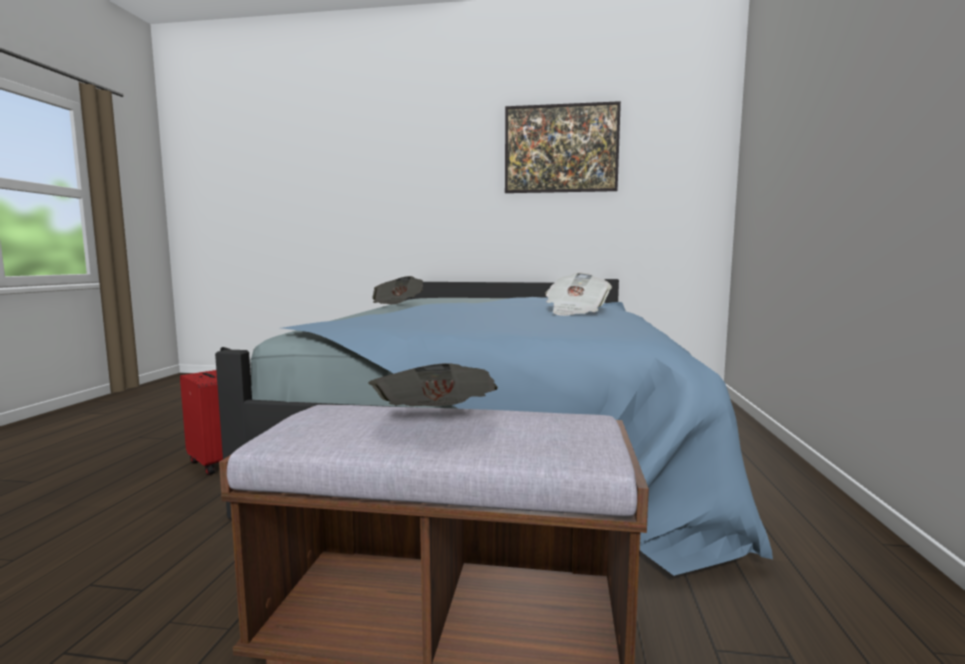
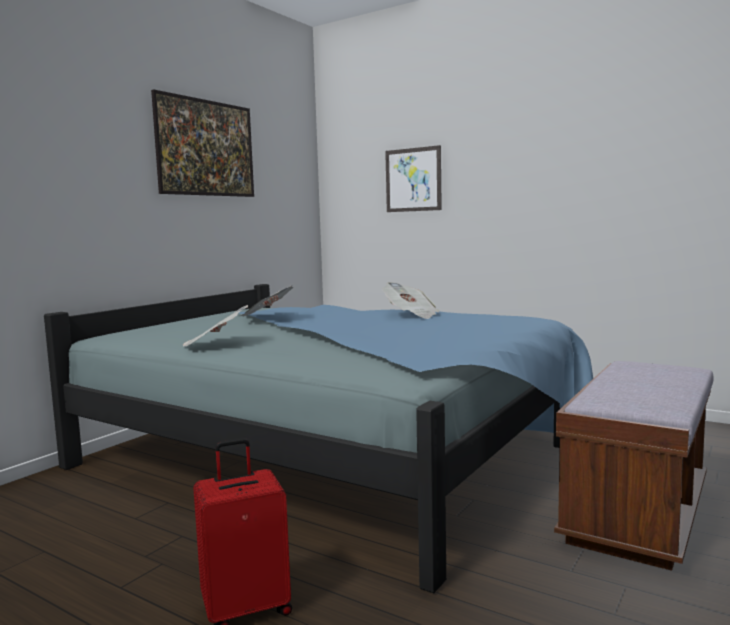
camera: 65 degrees left, 0 degrees up
newspaper [369,363,498,406] -> newspaper moved to [241,285,293,316]
none -> picture [385,145,442,212]

